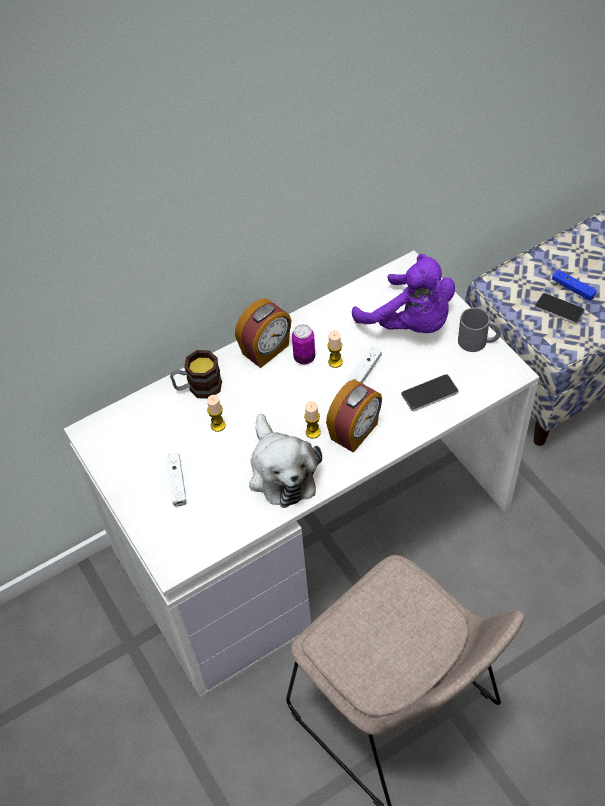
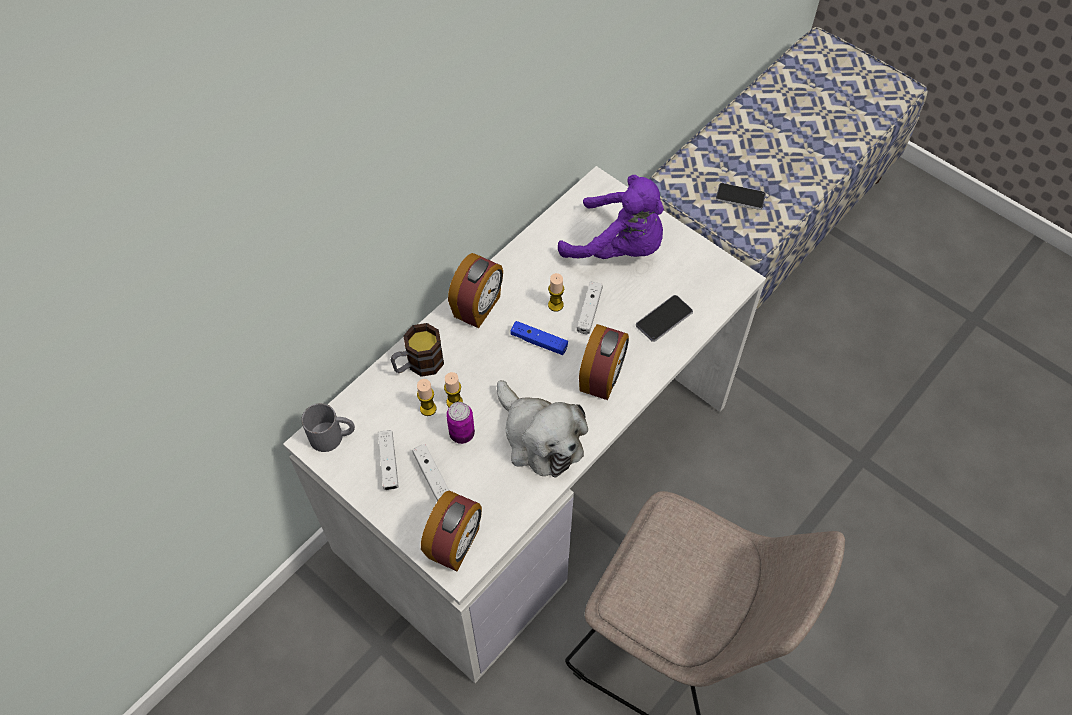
camera: 20 degrees left, 5 degrees up
can [292,324,315,365] -> can moved to [446,402,475,444]
candle [304,401,321,439] -> candle moved to [417,379,436,416]
grey mug [458,308,501,352] -> grey mug moved to [301,403,355,452]
blue game controller [552,270,597,301] -> blue game controller moved to [511,321,568,355]
none -> white game controller [378,430,399,490]
none -> alarm clock [421,490,482,571]

